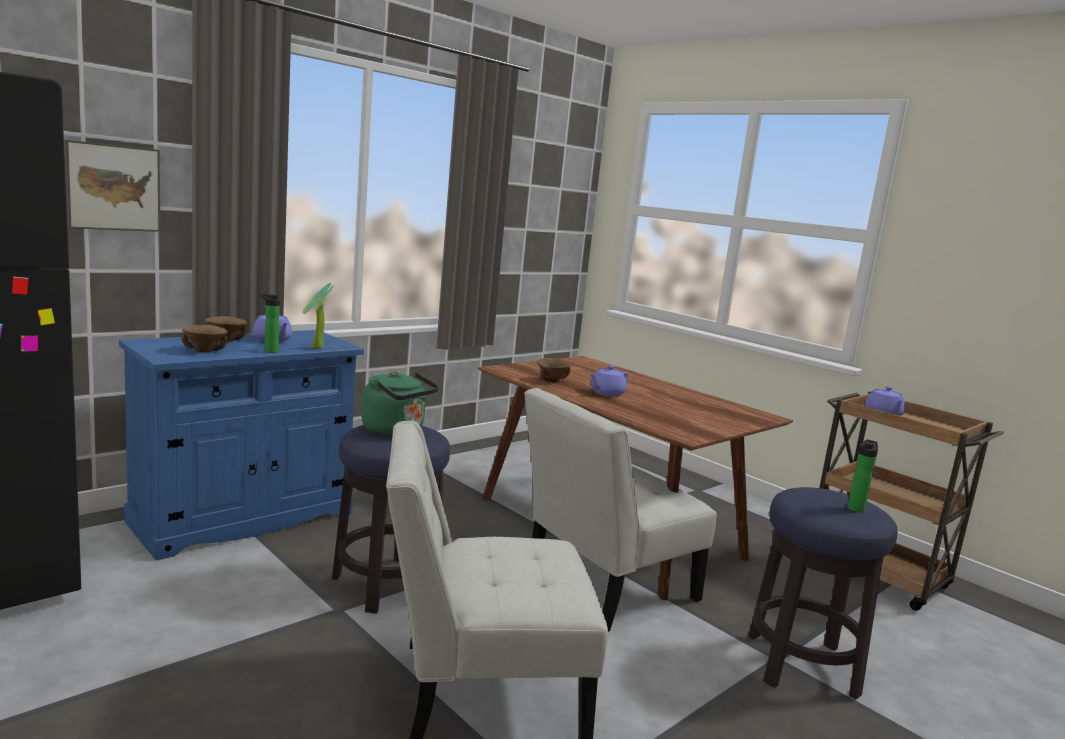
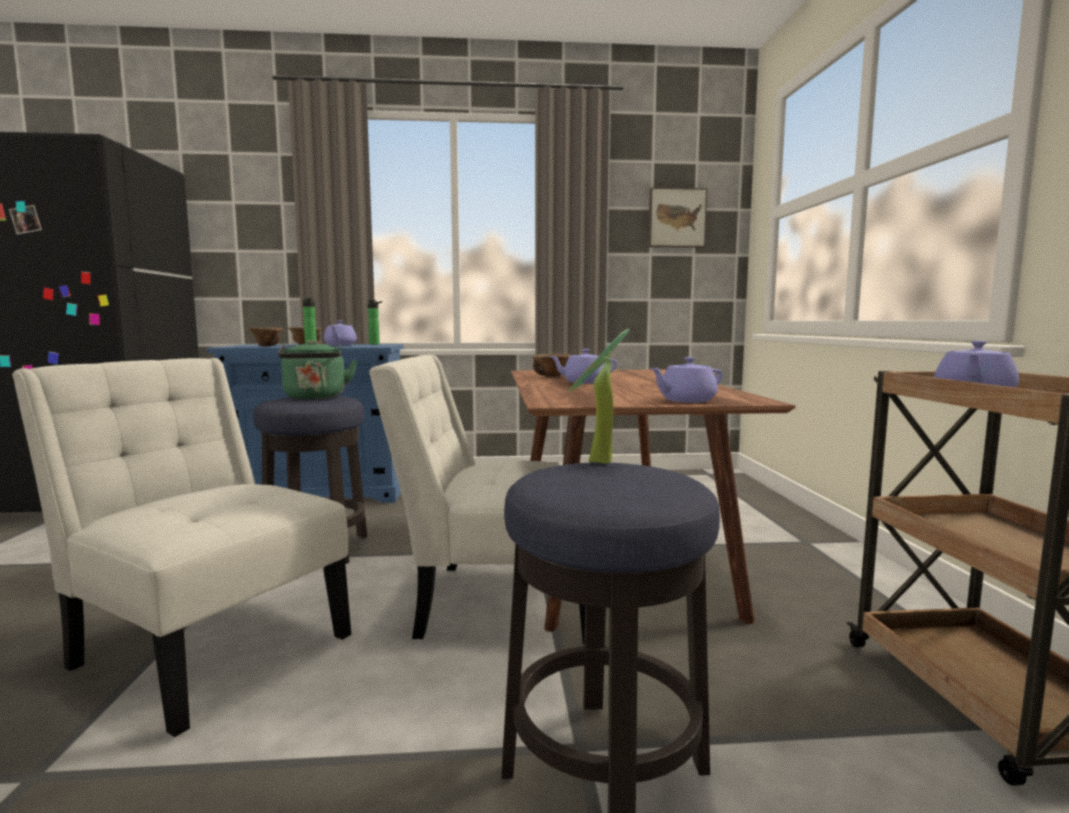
camera: 40 degrees right, 5 degrees down
picture [64,140,160,232] -> picture moved to [648,187,707,248]
potted plant [303,283,335,349] -> potted plant moved to [568,329,630,464]
bottle [847,439,878,512] -> bottle moved to [367,300,382,345]
none -> purple teapot [650,357,722,403]

